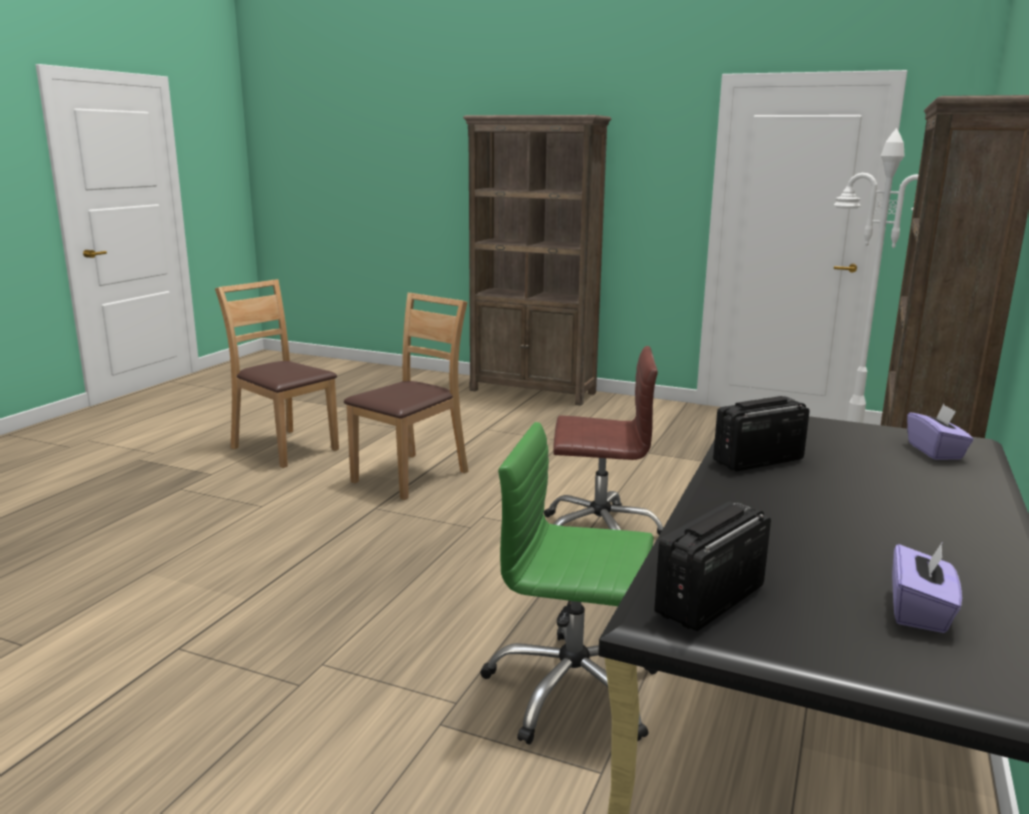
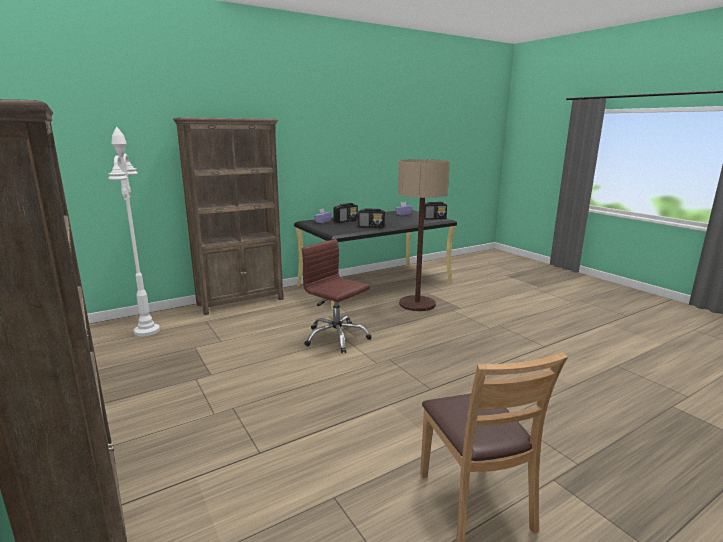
camera: 145 degrees left, 0 degrees up
brown chair [344,293,468,500] -> none
green office chair [480,422,657,745] -> floor lamp [398,159,450,311]
none -> radio [333,203,358,223]

